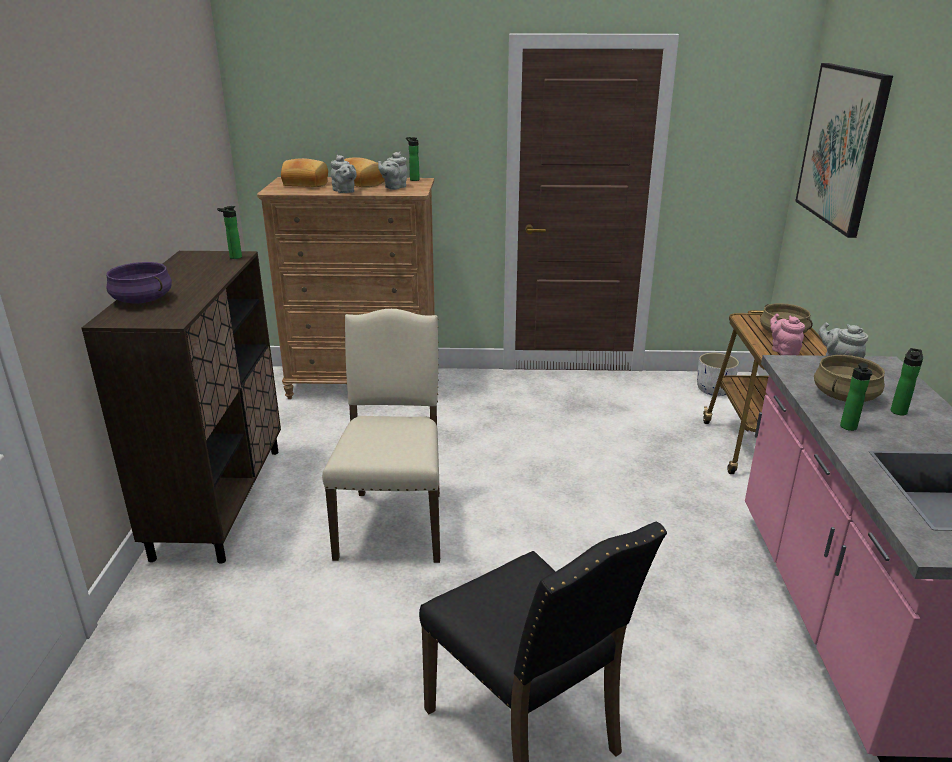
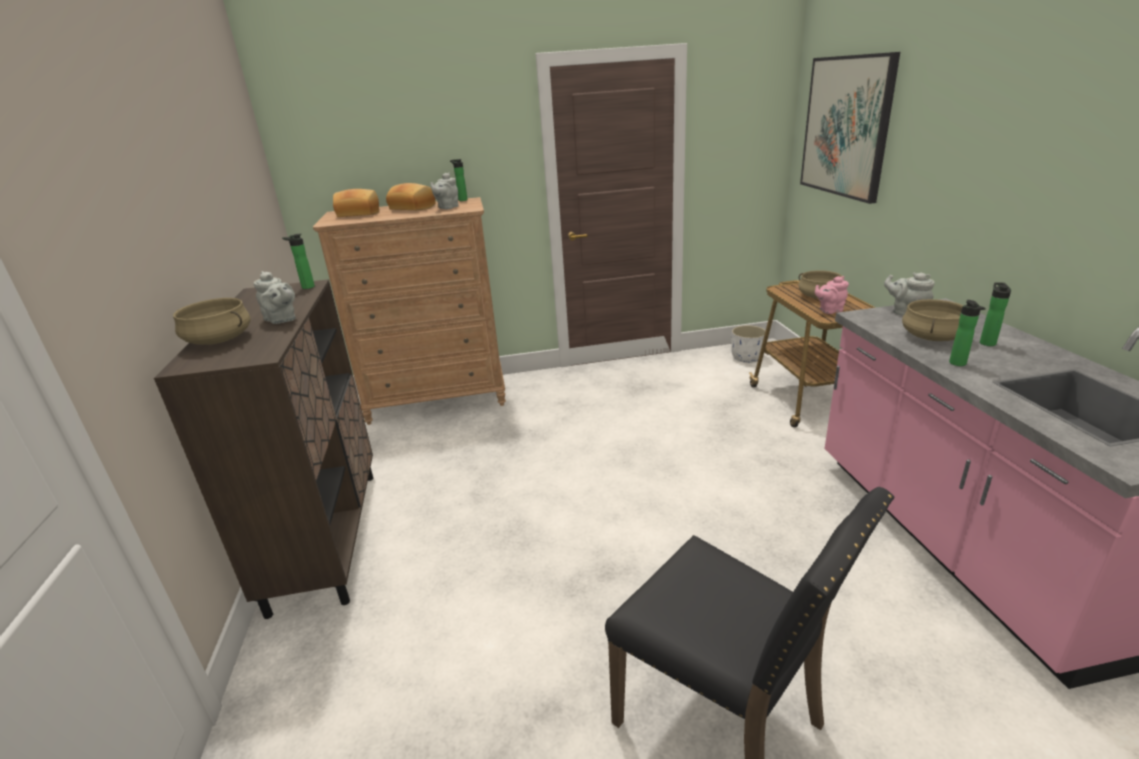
camera: 10 degrees left, 0 degrees up
purple cooking pot [106,262,172,303] -> beige cooking pot [173,298,251,345]
beige chair [322,309,440,563] -> none
grey teapot [331,155,357,193] -> grey teapot moved to [254,271,295,324]
pink teapot [770,314,805,355] -> pink teapot turned 75 degrees counterclockwise [815,276,849,314]

